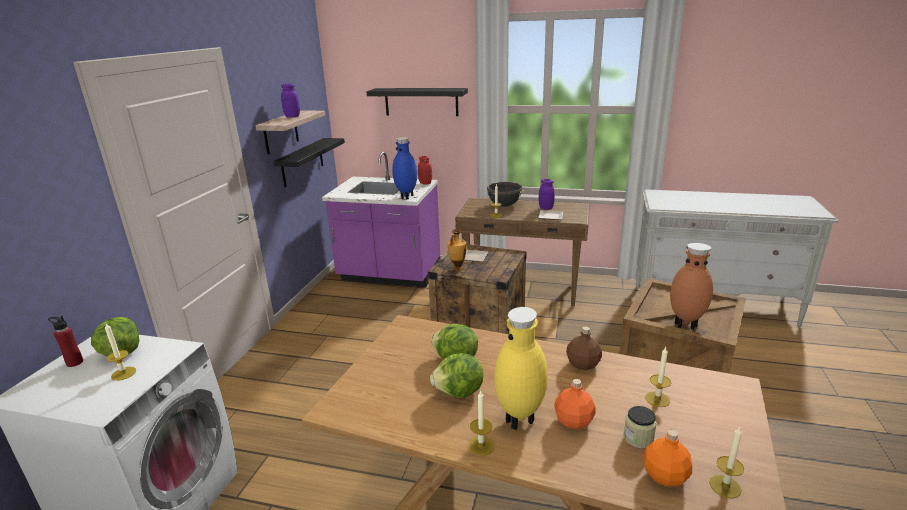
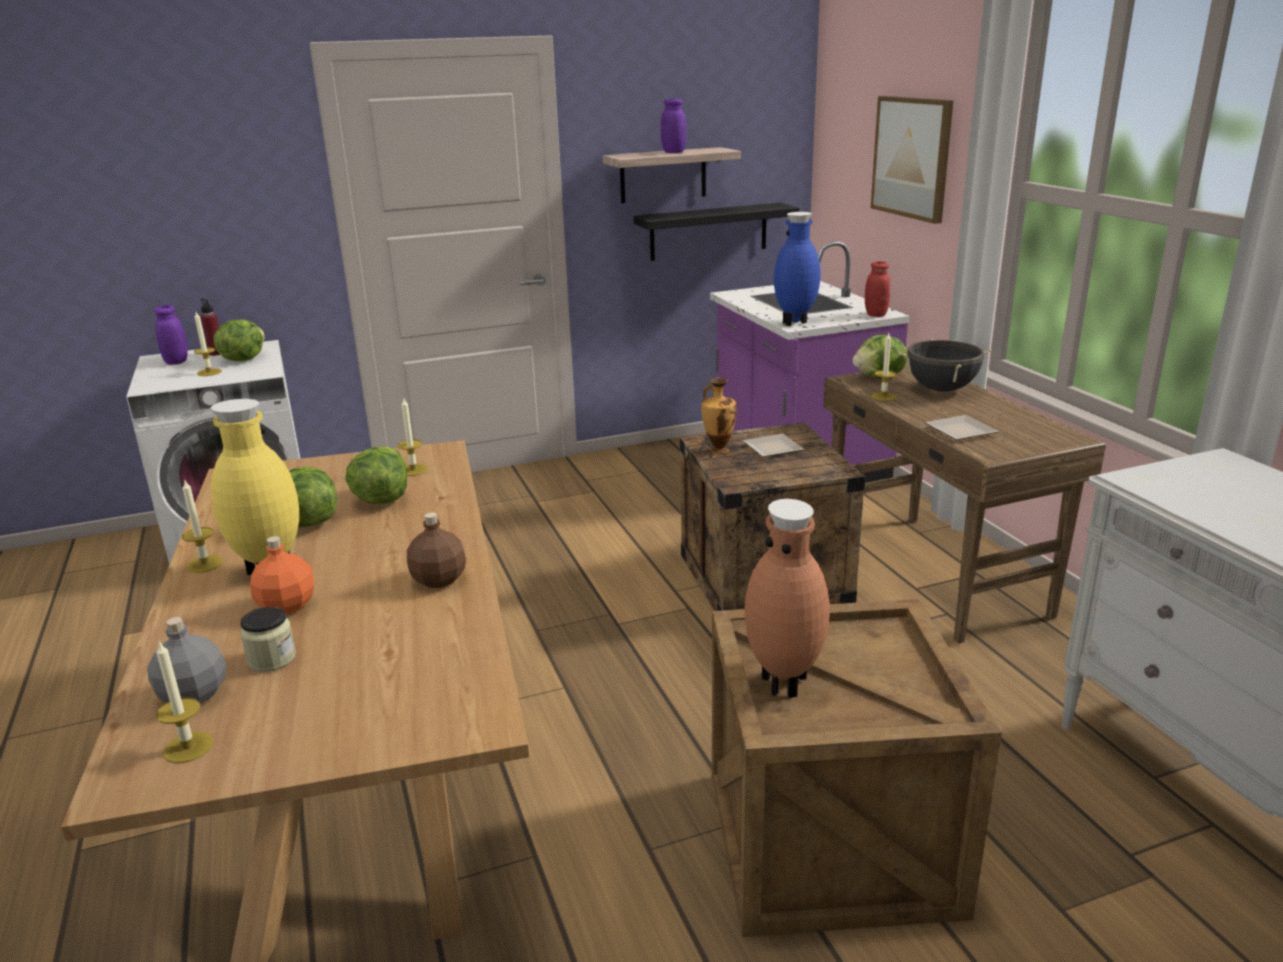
camera: 55 degrees right, 0 degrees up
black shelf [367,88,468,116] -> picture [871,96,953,224]
purple jar [539,179,555,210] -> purple jar moved to [154,305,188,365]
orange bottle [644,430,692,487] -> grey bottle [147,617,226,704]
candle [645,347,671,407] -> candle moved to [397,398,428,476]
none -> lettuce [853,335,907,378]

